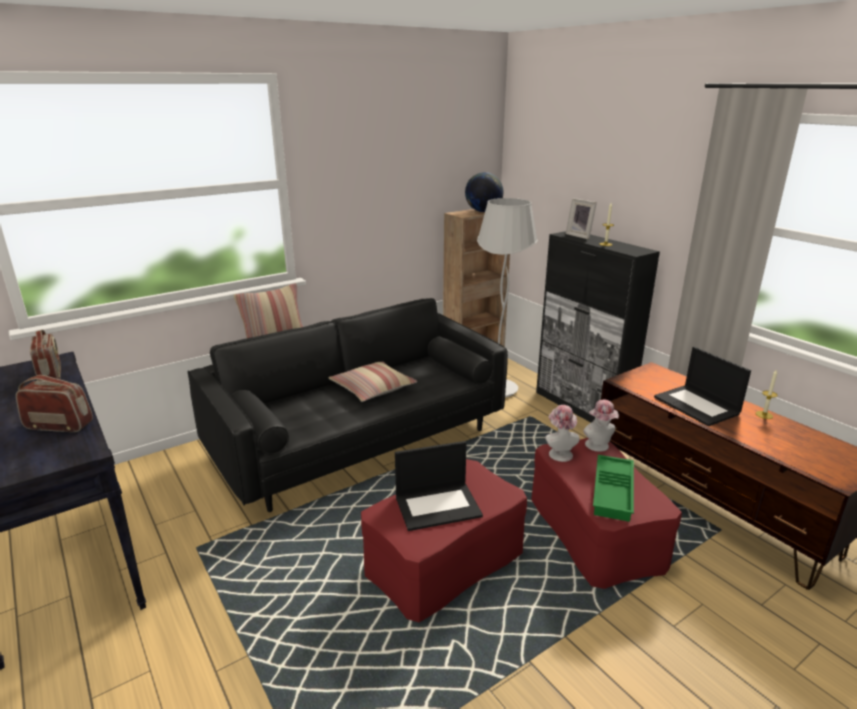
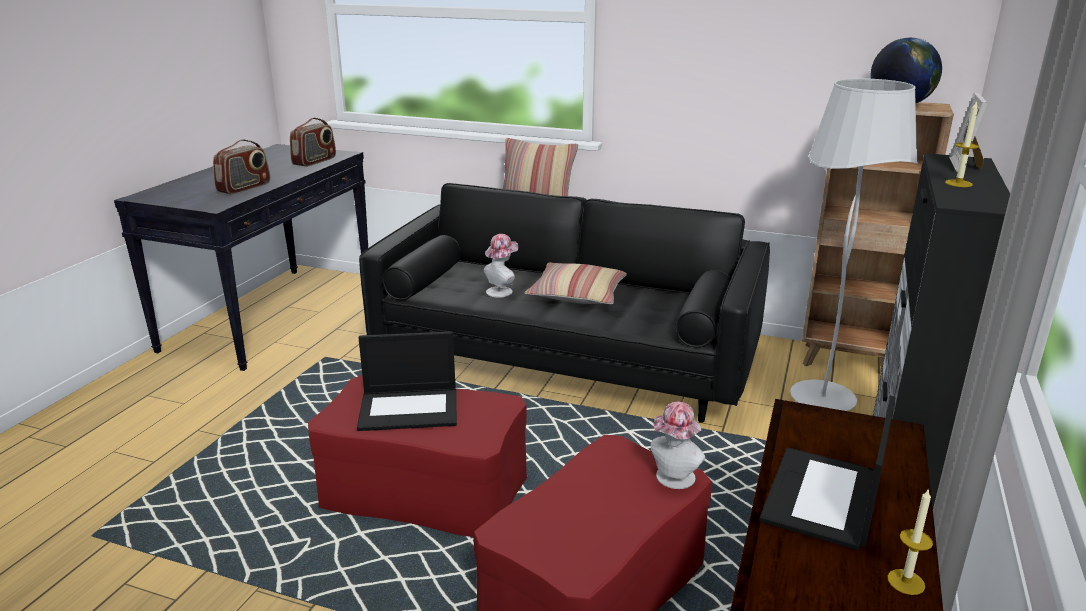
camera: 55 degrees right, 0 degrees up
radio [16,375,93,432] -> radio turned 60 degrees clockwise [213,140,270,194]
laptop [395,441,483,531] -> laptop turned 45 degrees counterclockwise [357,331,457,431]
hat [545,405,580,462] -> hat moved to [484,234,518,298]
green tray [593,455,634,522] -> none

